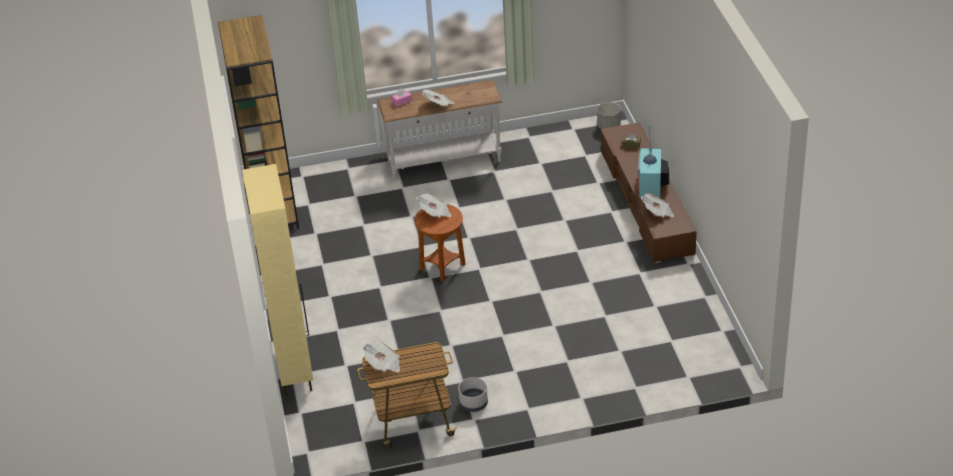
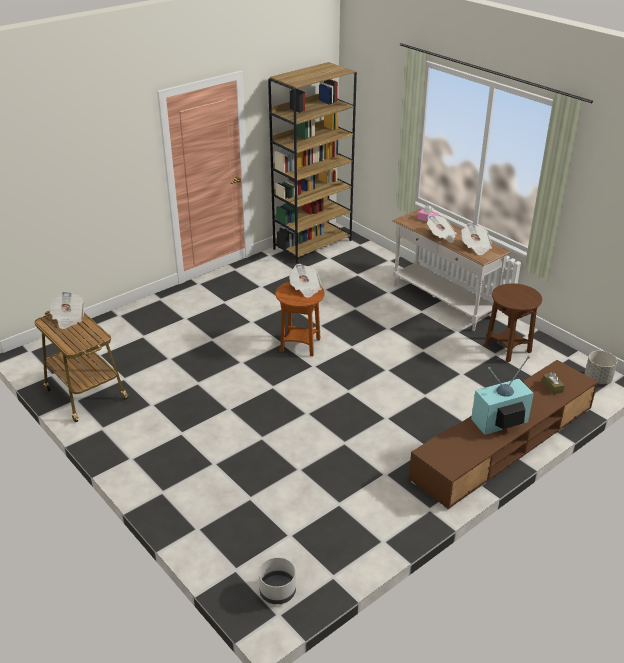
camera: 60 degrees right, 5 degrees down
beige cabinet [242,164,313,396] -> none
grey planter [458,377,488,412] -> grey planter moved to [259,557,296,604]
newspaper [641,193,674,217] -> newspaper moved to [461,223,492,255]
none -> brown side table [485,283,542,362]

